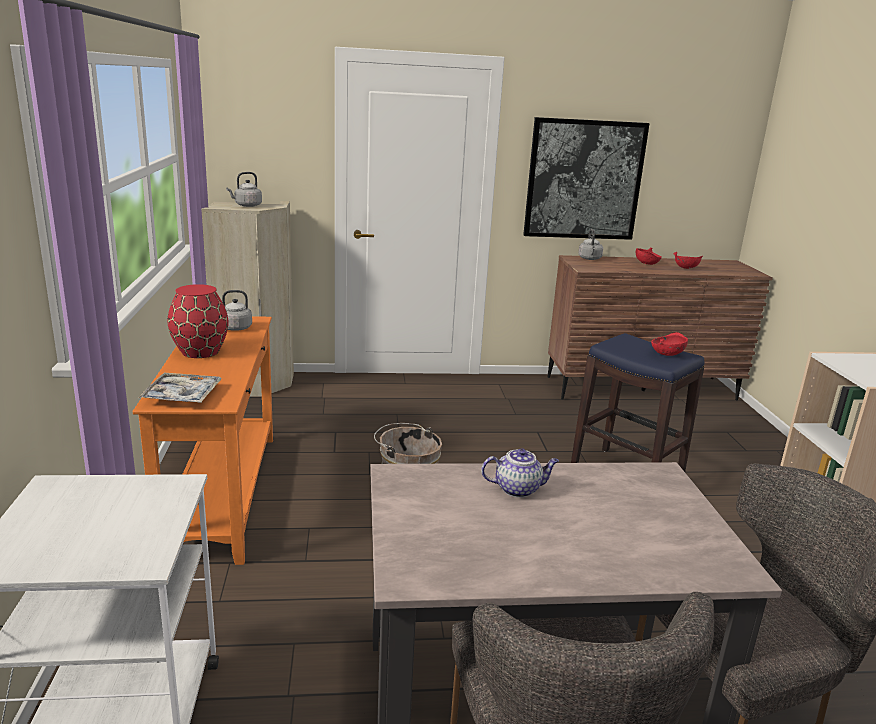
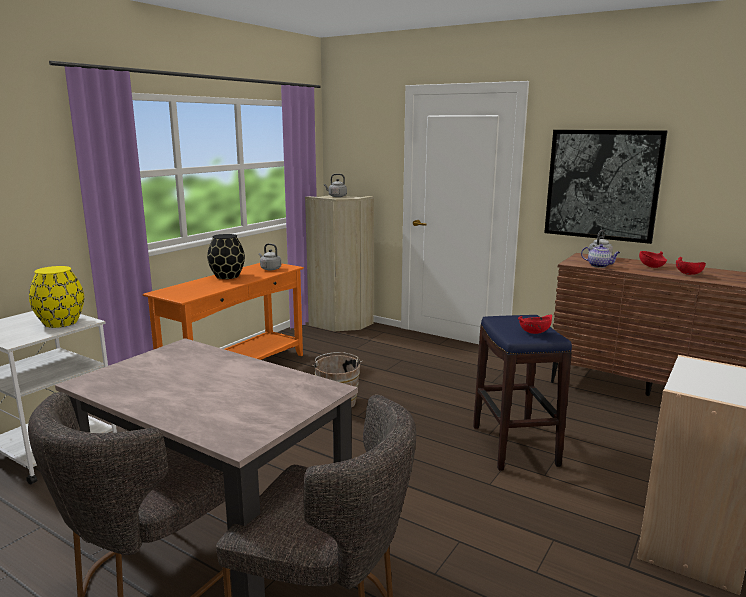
camera: 40 degrees right, 5 degrees down
tray [138,373,221,403] -> none
red vase [168,284,228,358] -> black vase [207,234,245,279]
teapot [481,448,559,498] -> teapot moved to [581,244,621,268]
none -> yellow vase [29,266,84,328]

